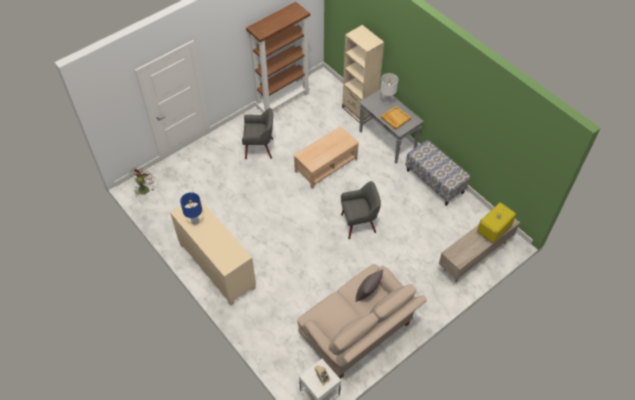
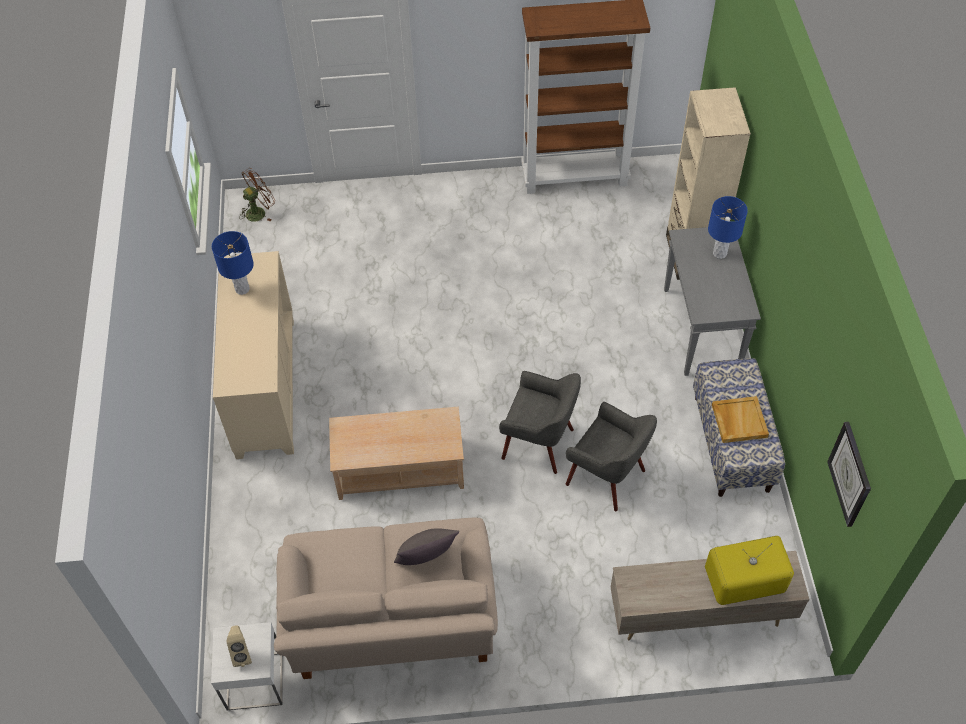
camera: 35 degrees right, 0 degrees up
grey armchair [242,108,273,159] -> grey armchair moved to [566,402,657,511]
beige coffee table [293,126,359,189] -> beige coffee table moved to [329,407,464,500]
white table lamp [380,73,398,104] -> blue table lamp [708,196,748,259]
beige tray [381,106,411,130] -> beige tray moved to [712,396,769,443]
none -> wall clock [827,422,871,527]

